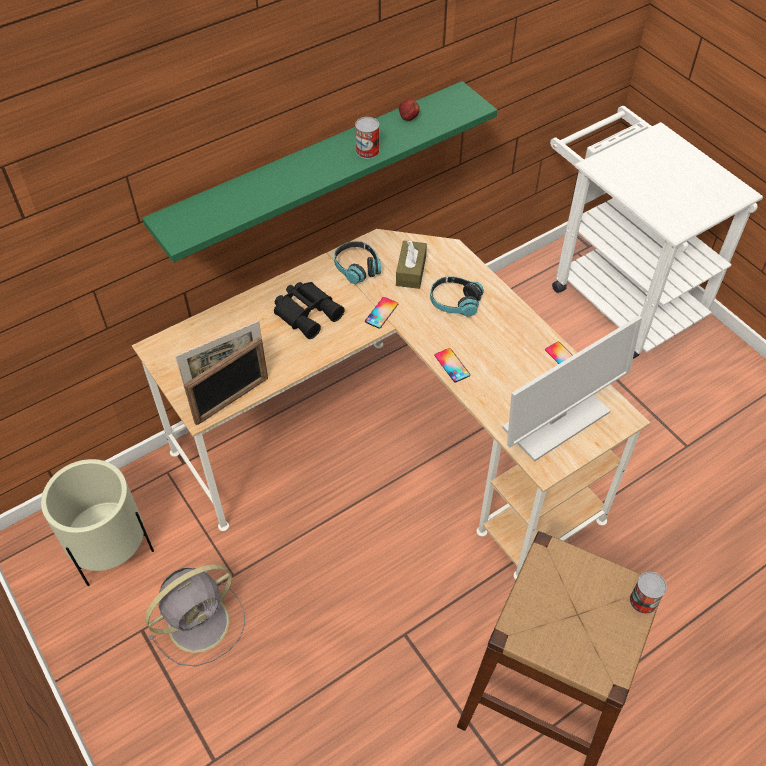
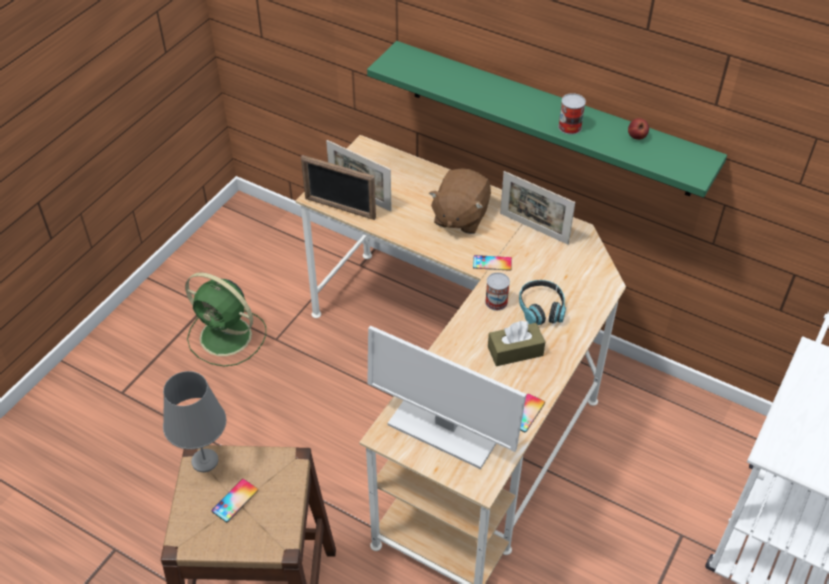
camera: 65 degrees right, 5 degrees down
beige planter [41,459,154,586] -> none
grey fan [145,564,245,666] -> green fan [185,272,266,367]
black binoculars [274,282,345,339] -> brown plush toy [429,168,491,234]
headphones [334,241,381,284] -> picture frame [500,171,575,245]
brown tissue box [396,240,427,289] -> brown tissue box moved to [488,321,545,366]
phone [435,348,470,383] -> phone moved to [211,479,258,522]
can [629,572,667,614] -> can moved to [485,272,510,311]
none -> grey table lamp [163,371,226,472]

